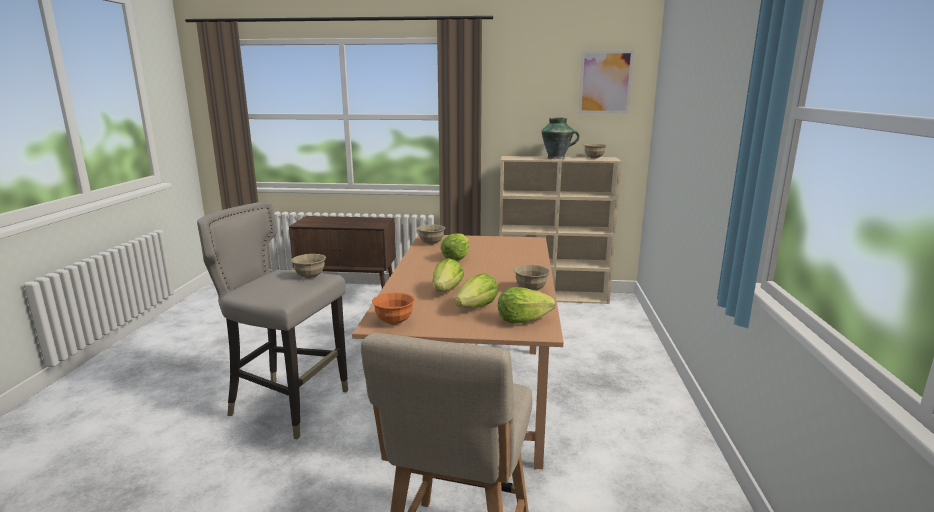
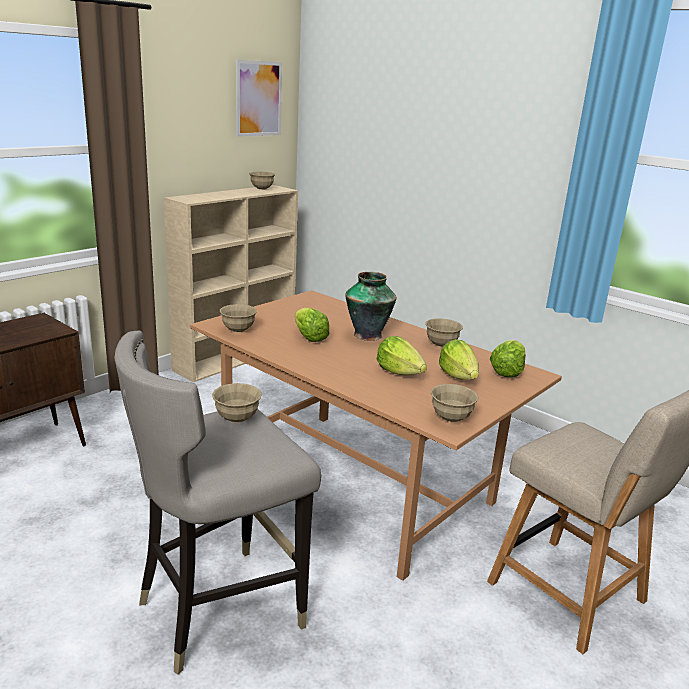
camera: 55 degrees left, 5 degrees up
orange bowl [372,292,415,325] -> beige bowl [430,384,479,422]
vase [542,118,579,159] -> vase moved to [345,272,397,341]

